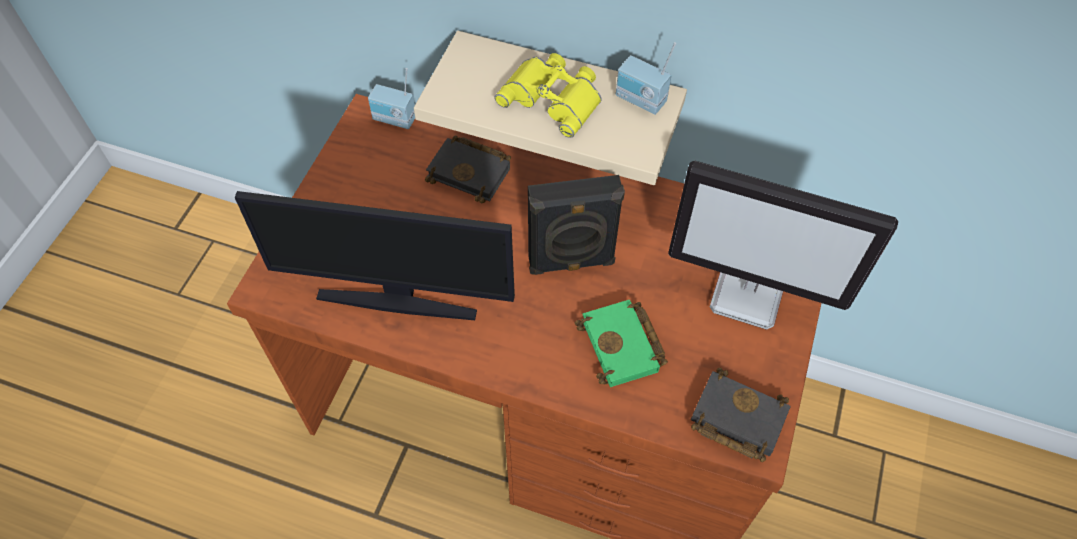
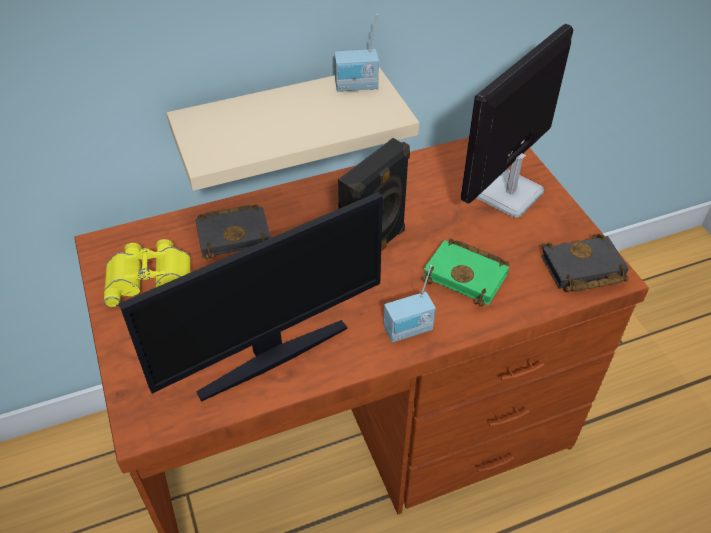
camera: 40 degrees left, 10 degrees down
radio [368,68,415,129] -> radio moved to [383,265,436,342]
yellow binoculars [495,53,602,138] -> yellow binoculars moved to [104,239,191,307]
monitor [668,161,898,330] -> monitor turned 150 degrees clockwise [461,24,573,218]

